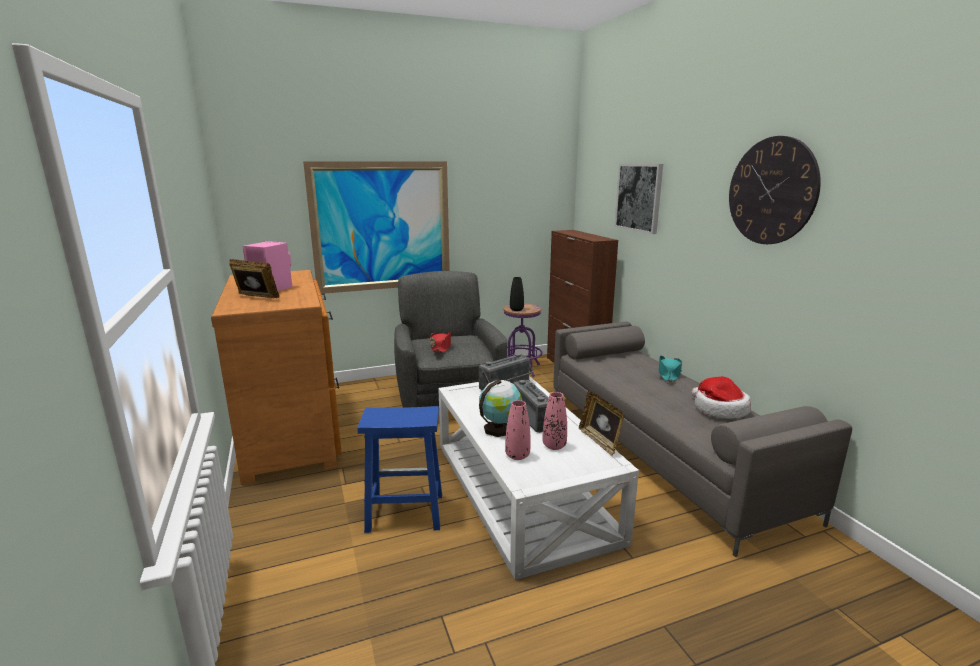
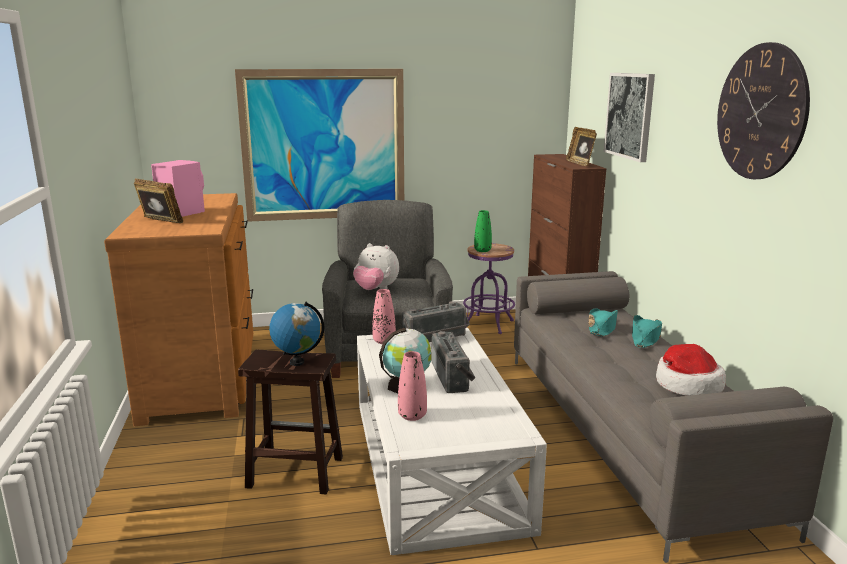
camera: 10 degrees right, 0 degrees up
blue stool [358,406,442,533] -> brown stool [238,349,343,495]
red hat [430,332,451,353] -> plush toy [353,243,399,290]
black vase [510,277,524,311] -> green vase [474,210,492,252]
pink vase [543,392,567,450] -> pink vase moved to [372,289,396,344]
picture frame [579,391,624,456] -> picture frame moved to [566,127,597,166]
none -> globe [269,301,324,366]
none -> turquoise hat [588,308,618,336]

